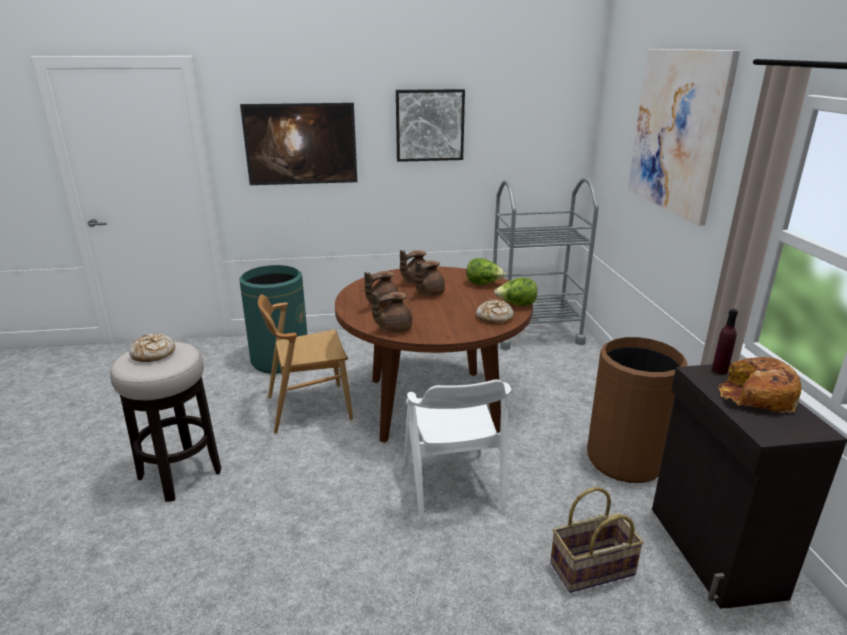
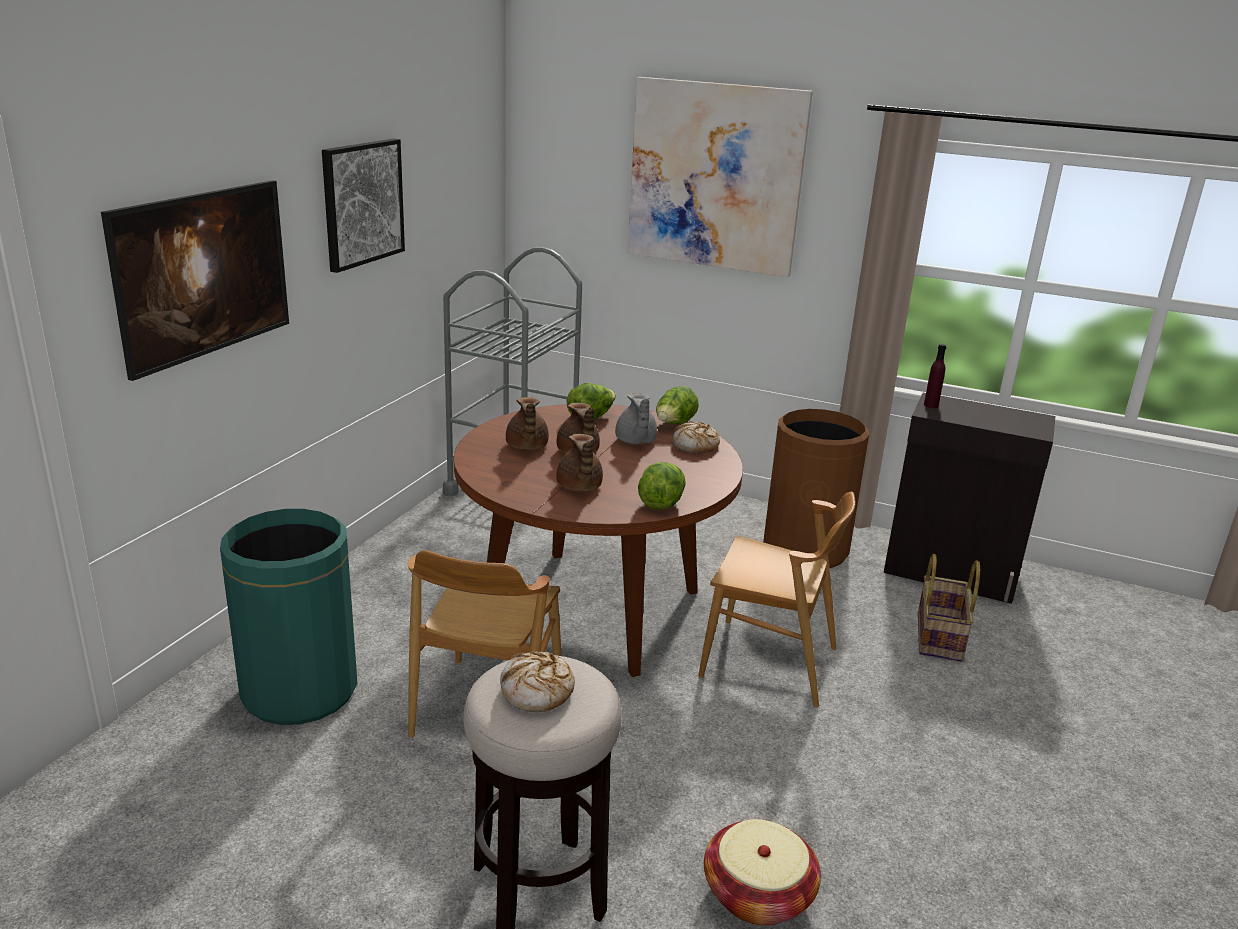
camera: 60 degrees left, 0 degrees up
brown teapot [372,292,412,333] -> lettuce [638,462,686,510]
white chair [404,379,511,526] -> brown chair [698,491,855,707]
bread [718,357,802,413] -> none
none -> grey teapot [615,393,657,445]
none -> basket [704,819,821,926]

